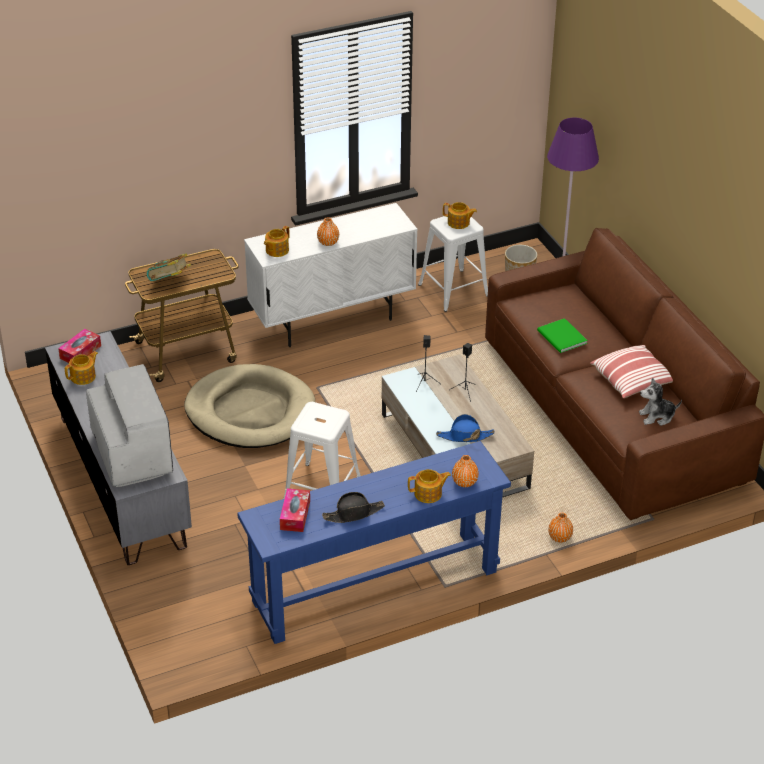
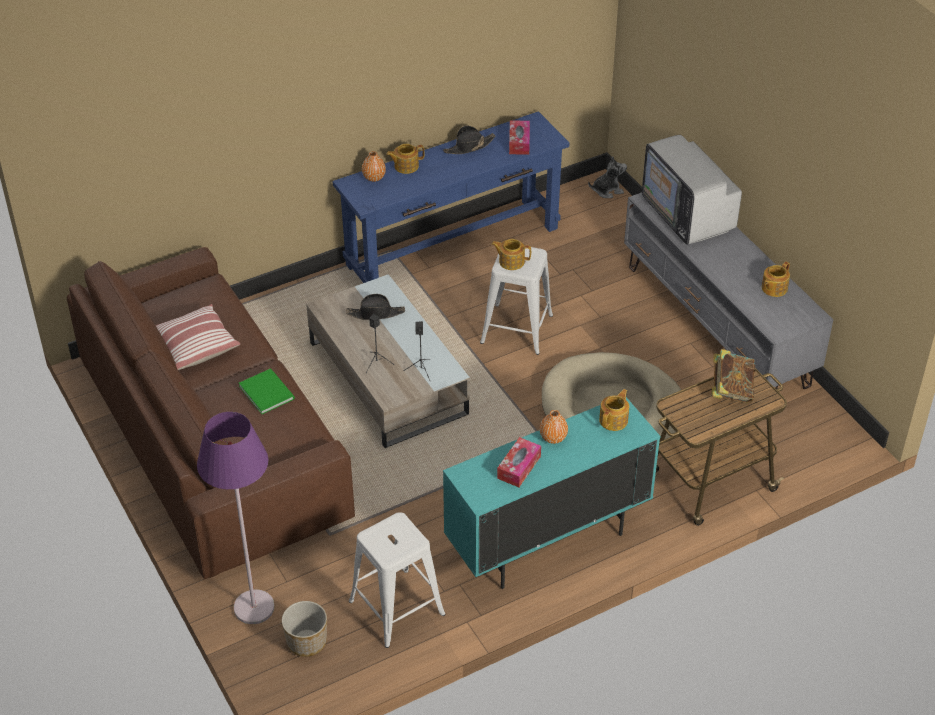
camera: 175 degrees right, 5 degrees up
tissue box [58,329,101,363] -> tissue box moved to [497,437,541,487]
white cabinet [244,203,417,347] -> turquoise cabinet [443,397,660,589]
blue hat [436,414,495,442] -> black hat [346,294,405,320]
teapot [443,202,477,229] -> teapot moved to [491,239,531,270]
orange vase [548,513,573,543] -> none
plush toy [639,377,682,426] -> plush toy moved to [588,157,627,198]

